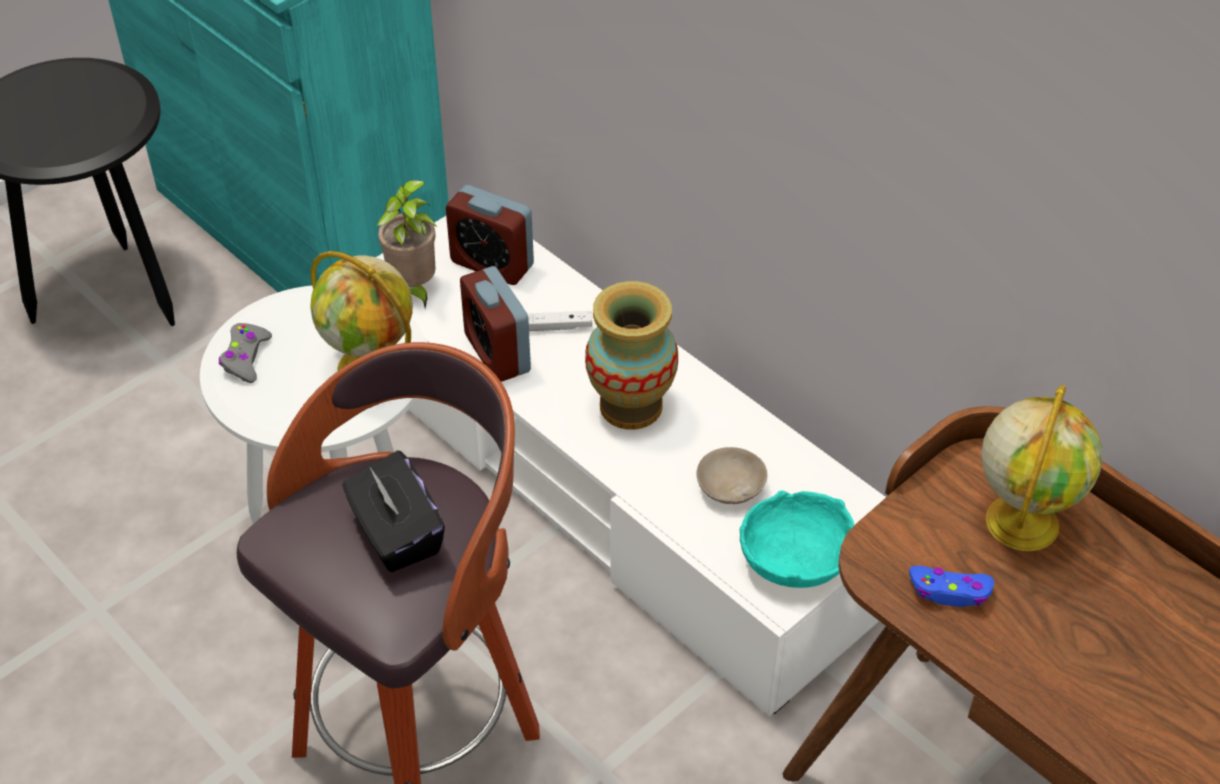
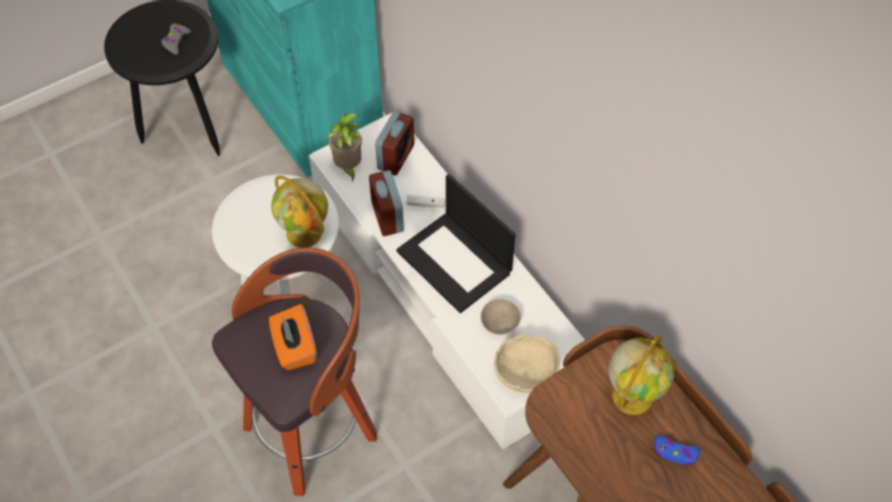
camera: 10 degrees right, 10 degrees up
grey game controller [219,323,272,383] -> grey game controller moved to [161,23,191,55]
black tissue box [342,450,445,572] -> orange tissue box [269,304,317,370]
alarm clock [446,185,534,285] -> alarm clock turned 105 degrees counterclockwise [375,111,414,175]
vase [585,281,678,430] -> laptop [396,174,516,313]
turquoise bowl [740,491,854,588] -> beige bowl [494,333,560,393]
blue game controller [909,566,994,607] -> blue game controller moved to [654,435,701,465]

